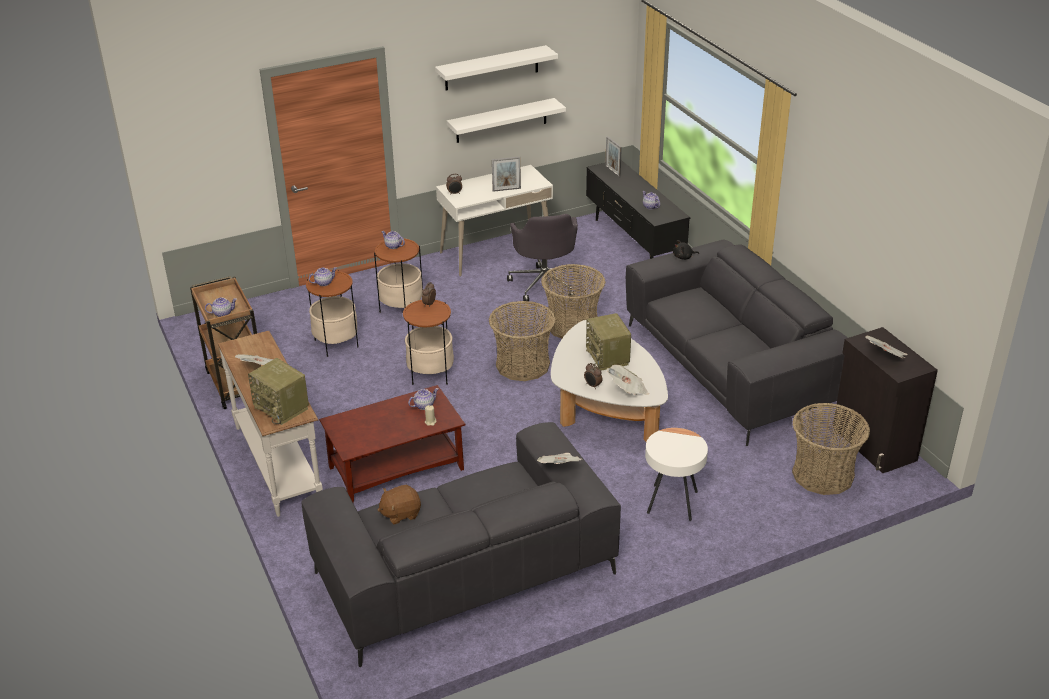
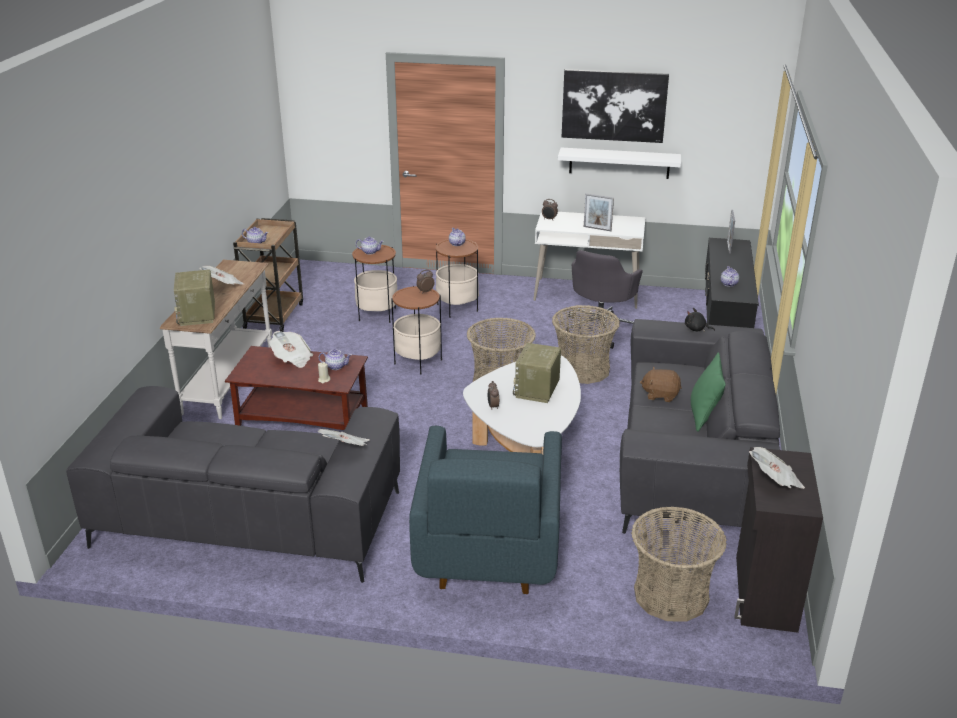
camera: 35 degrees right, 5 degrees down
brown plush toy [377,485,421,525] -> brown plush toy moved to [640,367,682,402]
white shelf [435,45,558,90] -> picture [562,69,669,143]
newspaper [607,365,649,395] -> newspaper moved to [269,331,313,368]
white side table [645,428,708,521] -> blue armchair [409,426,562,594]
none -> green pillow [691,352,726,432]

